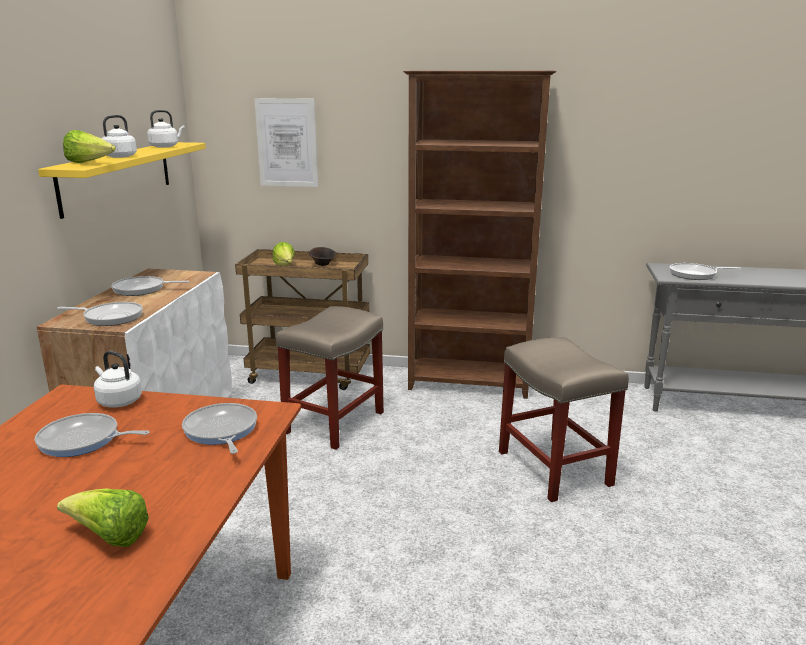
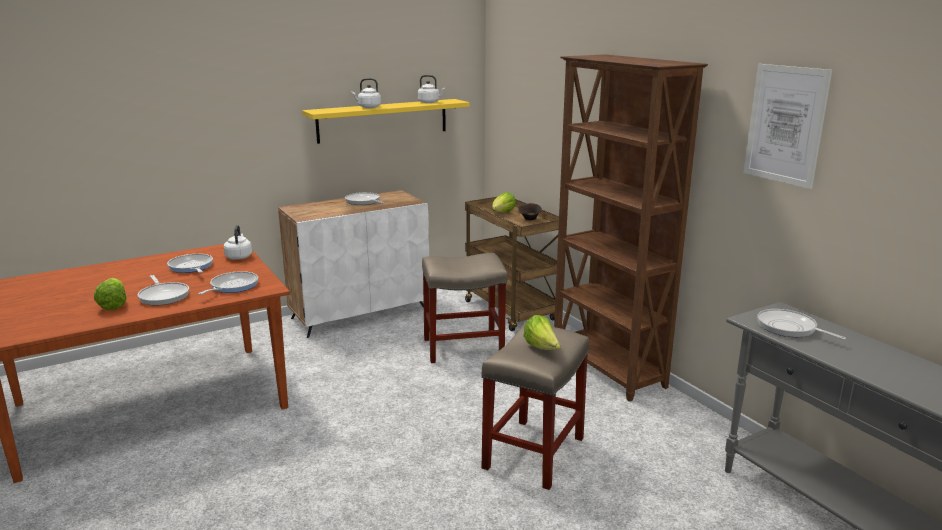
camera: 50 degrees right, 0 degrees up
frying pan [57,302,143,326] -> frying pan moved to [138,275,189,306]
lettuce [63,130,116,163] -> lettuce moved to [523,315,560,350]
picture [254,98,318,187] -> picture moved to [743,64,832,189]

